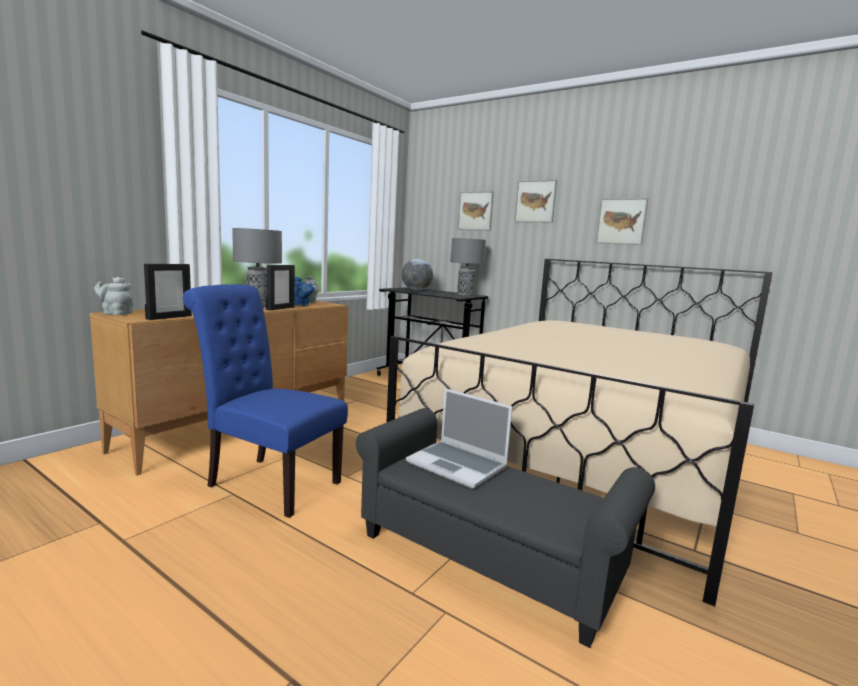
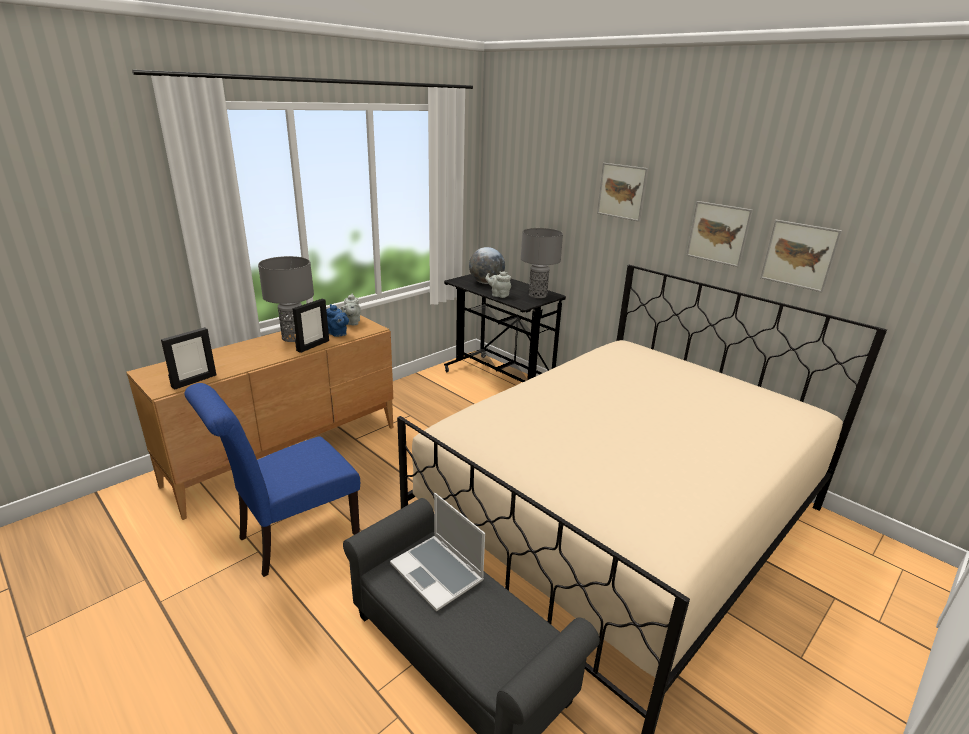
camera: 10 degrees right, 15 degrees up
grey teapot [94,277,133,315] -> grey teapot moved to [485,271,511,298]
blue chair [183,284,348,518] -> blue chair turned 75 degrees counterclockwise [185,383,360,577]
picture [457,191,494,231] -> picture moved to [760,220,842,292]

